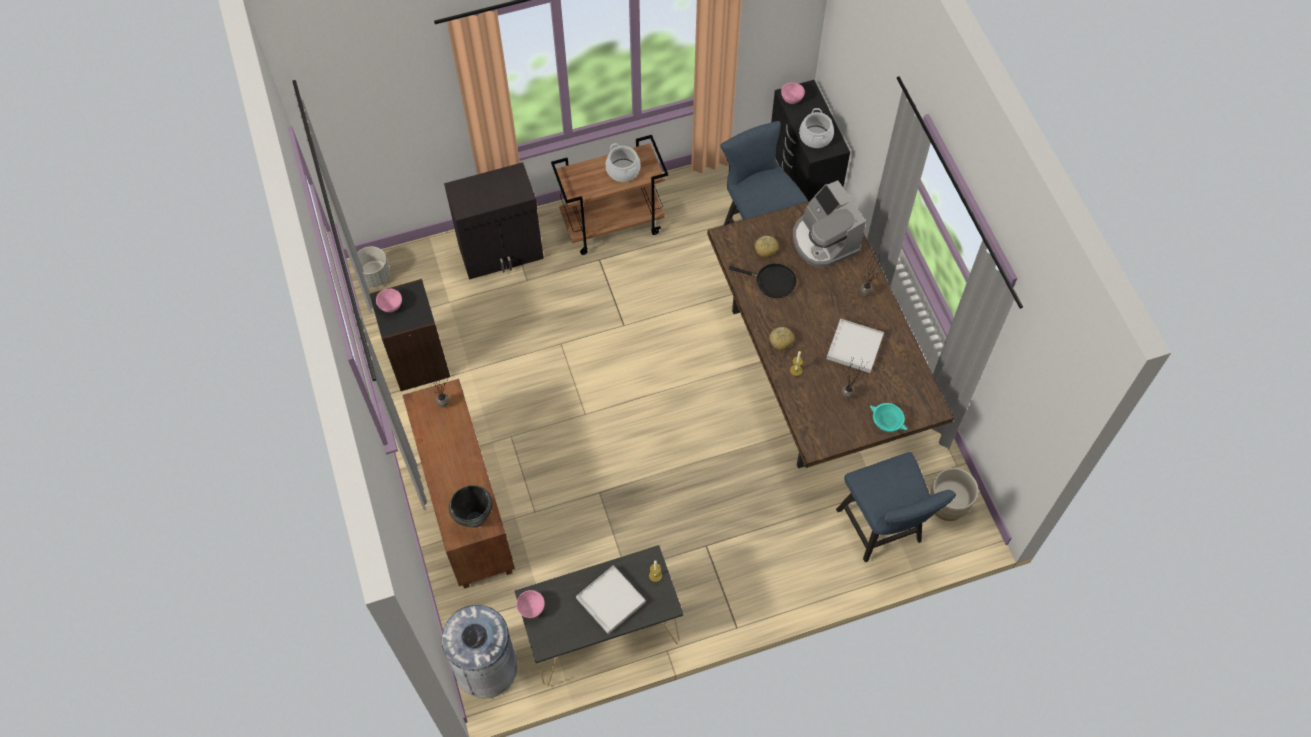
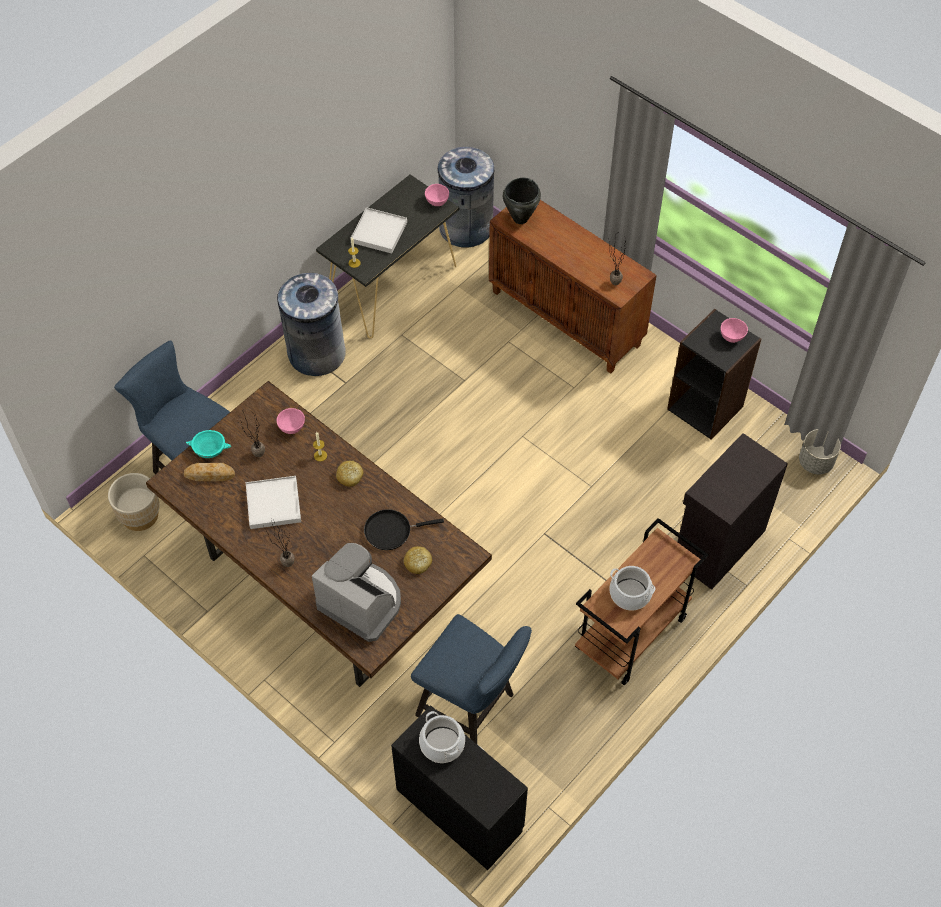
camera: 150 degrees right, 5 degrees down
pink bowl [781,83,805,104] -> pink bowl moved to [277,408,305,434]
none -> bread [184,463,235,481]
none -> grey trash can [277,273,346,376]

